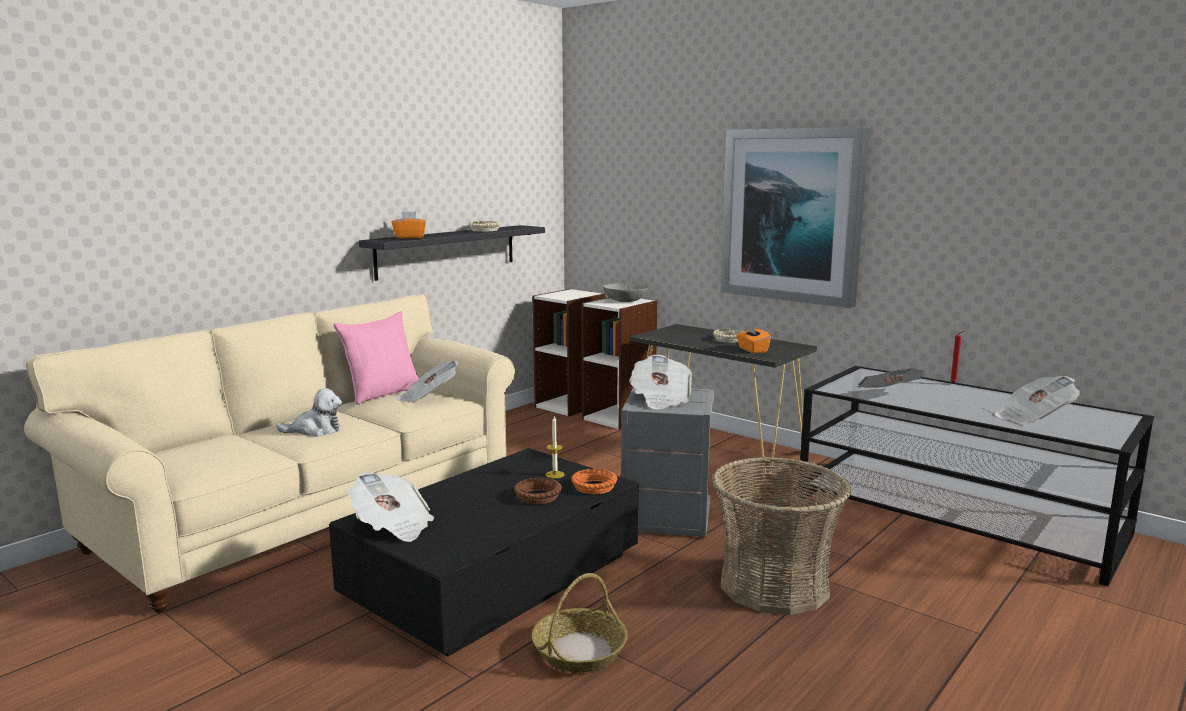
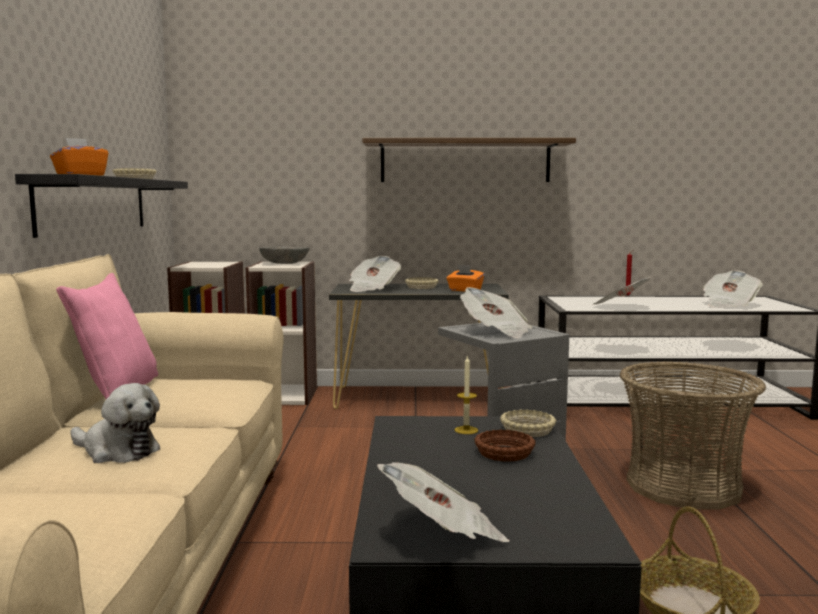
camera: 40 degrees left, 5 degrees down
plush toy [276,388,342,437] -> plush toy turned 75 degrees clockwise [70,383,161,463]
newspaper [397,361,459,403] -> newspaper moved to [349,256,401,292]
orange bowl [571,469,617,494] -> beige bowl [500,410,556,437]
picture [720,127,869,308] -> shelf [363,138,576,182]

